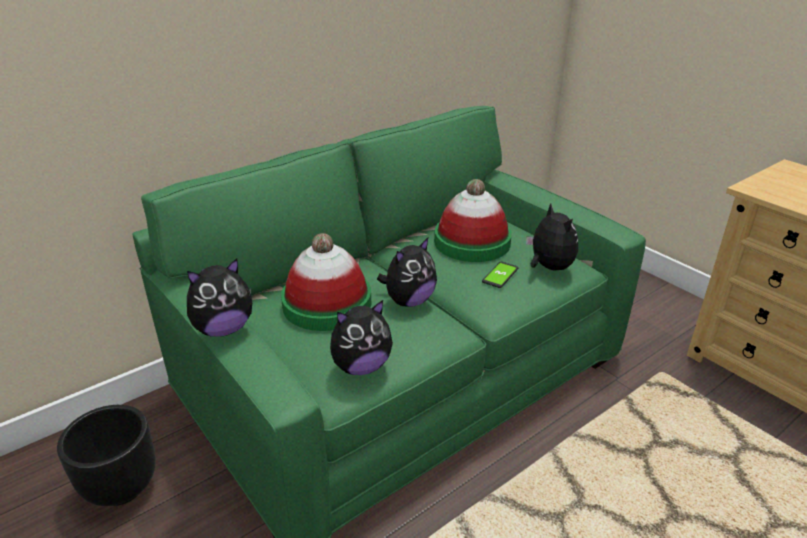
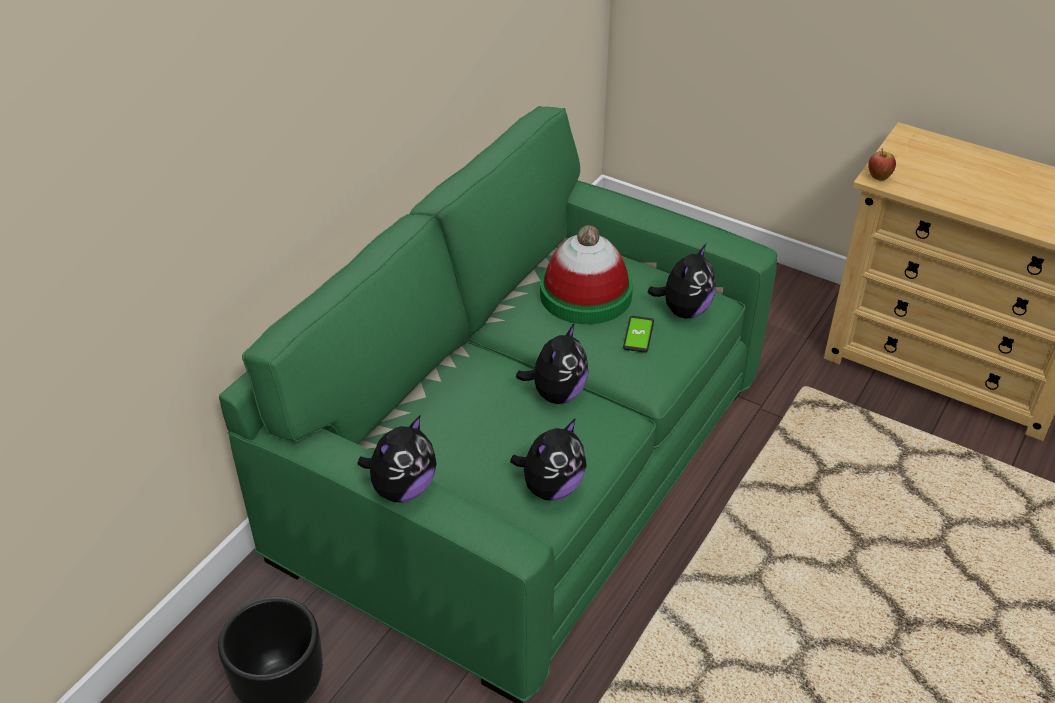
camera: 20 degrees left, 10 degrees up
hat [281,233,371,331] -> none
plush toy [526,203,578,271] -> plush toy turned 75 degrees clockwise [648,244,716,319]
none -> apple [868,148,896,181]

